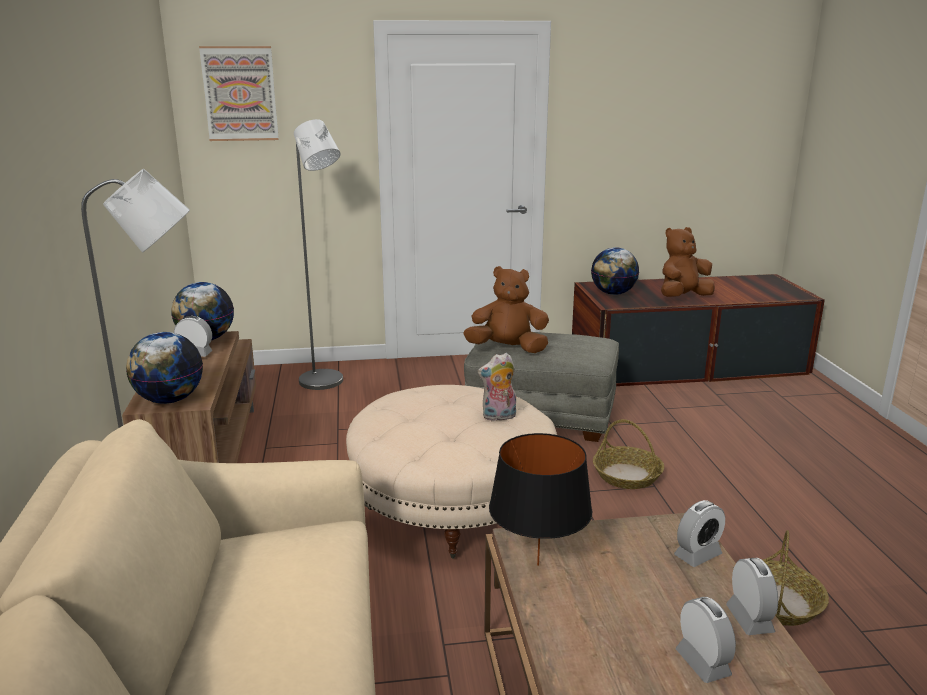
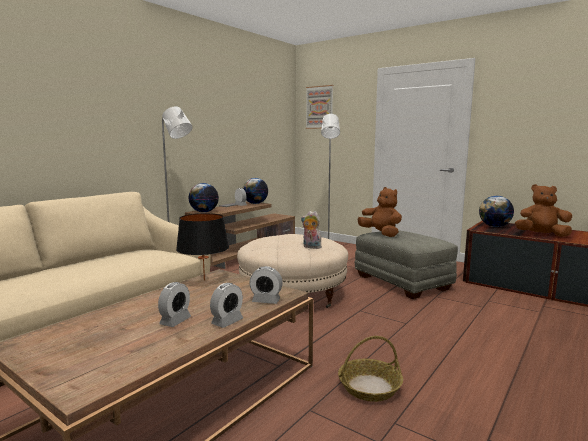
camera: 45 degrees right, 10 degrees down
basket [593,419,664,489] -> none

